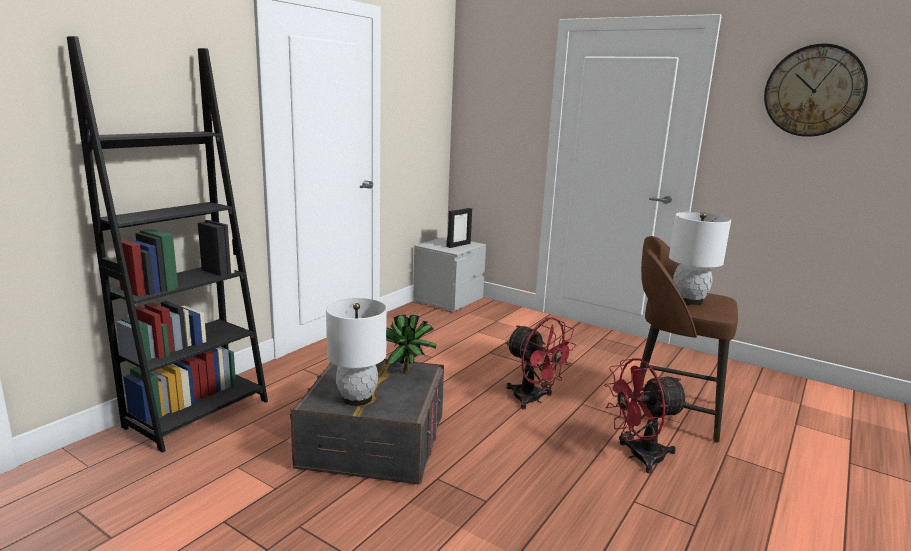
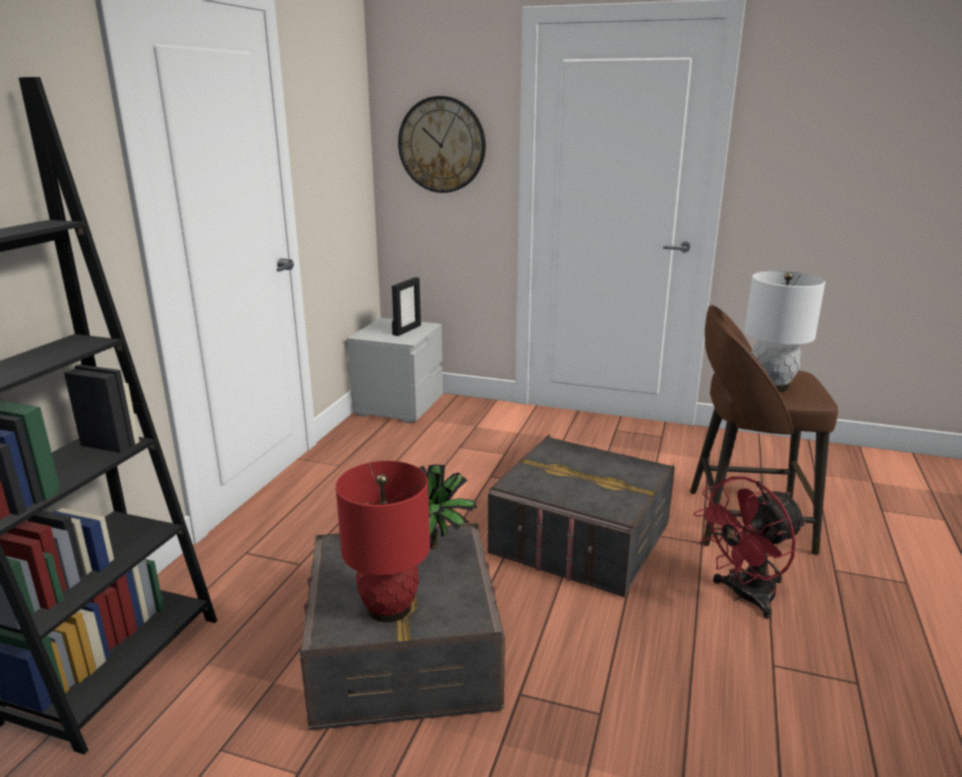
camera: 15 degrees left, 5 degrees up
white table lamp [326,298,387,406] -> red table lamp [336,461,430,622]
red fan [506,317,576,410] -> grey storage box [488,434,675,598]
wall clock [764,43,868,137] -> wall clock moved to [398,96,486,193]

